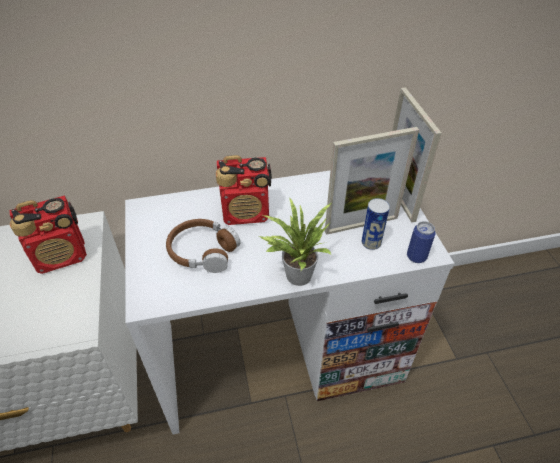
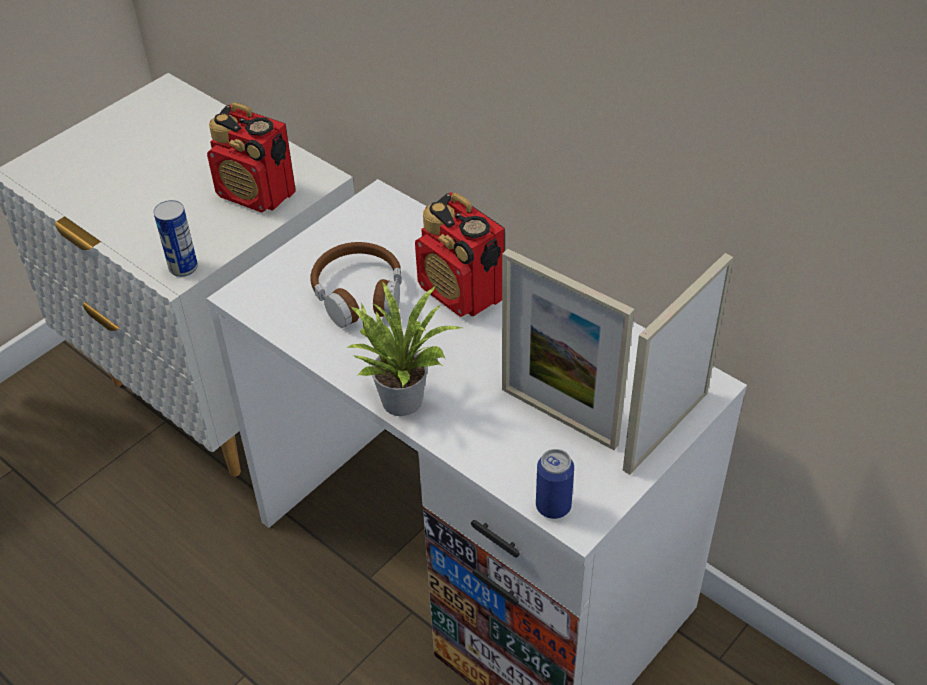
camera: 55 degrees right, 0 degrees up
can [362,198,390,250] -> can moved to [154,200,198,277]

